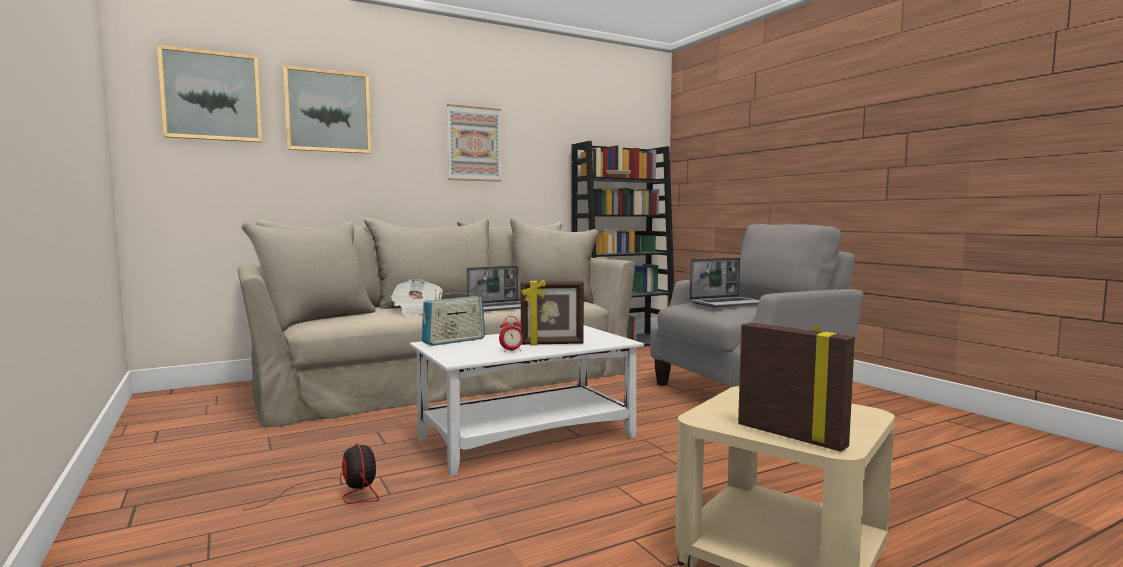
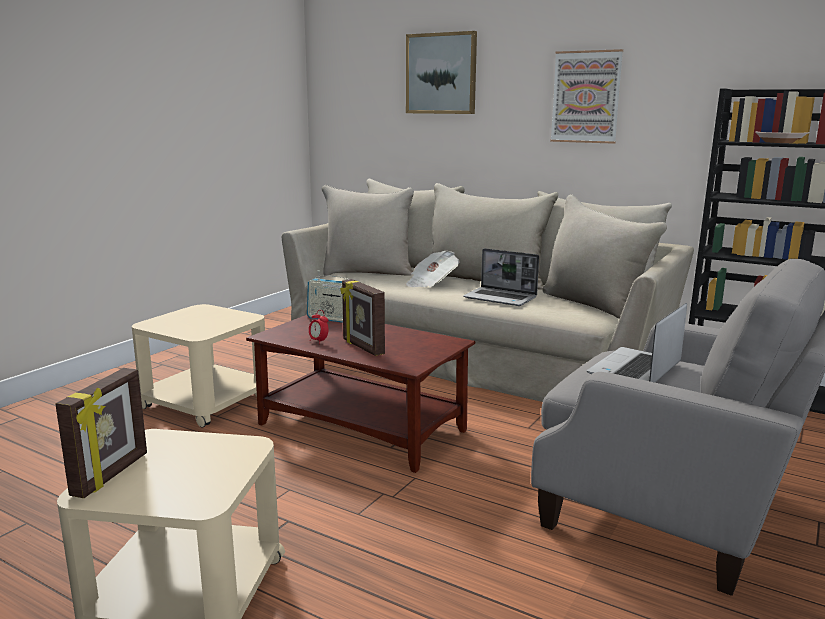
camera: 60 degrees right, 10 degrees up
picture [157,45,262,142] -> none
fan [245,444,379,510] -> beige side table [132,304,265,427]
white coffee table [410,325,644,477] -> brown coffee table [246,315,475,473]
laptop [689,258,759,307] -> laptop turned 90 degrees clockwise [587,303,687,383]

